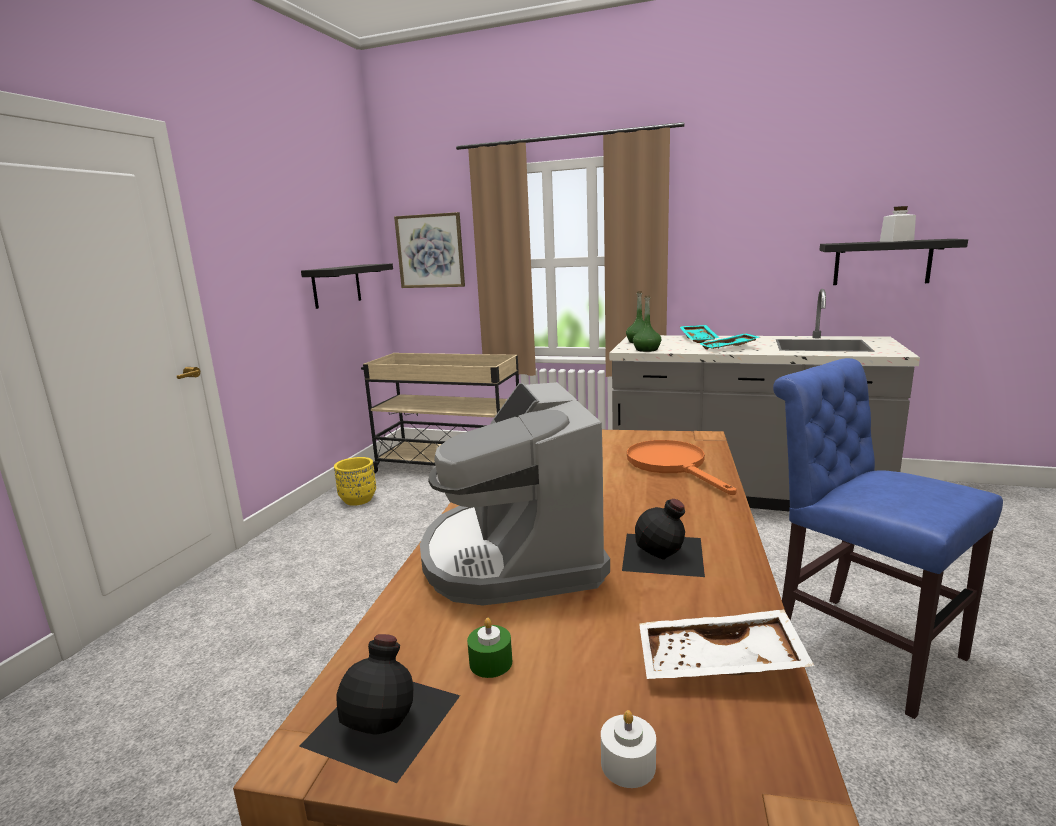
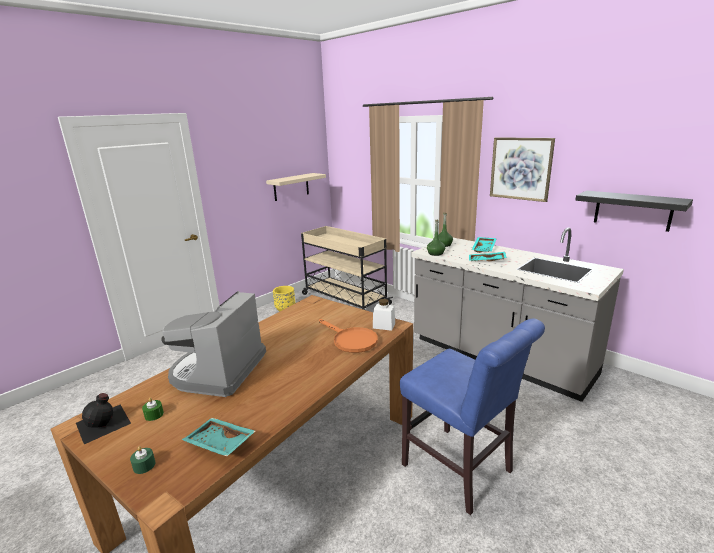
camera: 25 degrees right, 5 degrees up
black shelf [301,264,393,309] -> beige shelf [266,173,326,201]
picture [394,212,465,288] -> picture moved to [490,137,555,202]
white candle [601,710,656,788] -> green candle [130,446,156,474]
black bottle [622,499,705,577] -> none
orange frying pan [627,440,737,495] -> orange frying pan turned 135 degrees clockwise [319,319,378,353]
white tray [639,609,814,679] -> turquoise tray [182,418,256,457]
blue chair [773,358,1003,719] -> blue chair turned 150 degrees clockwise [400,319,545,515]
white jar [880,206,916,242] -> white jar moved to [373,299,395,331]

